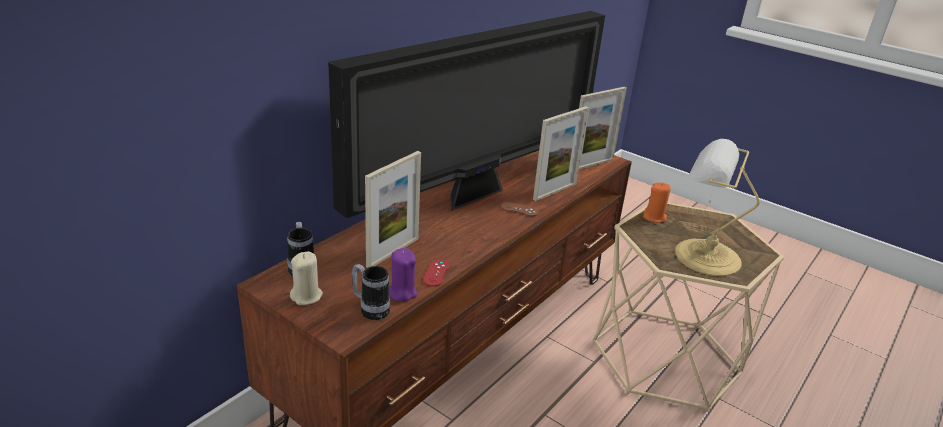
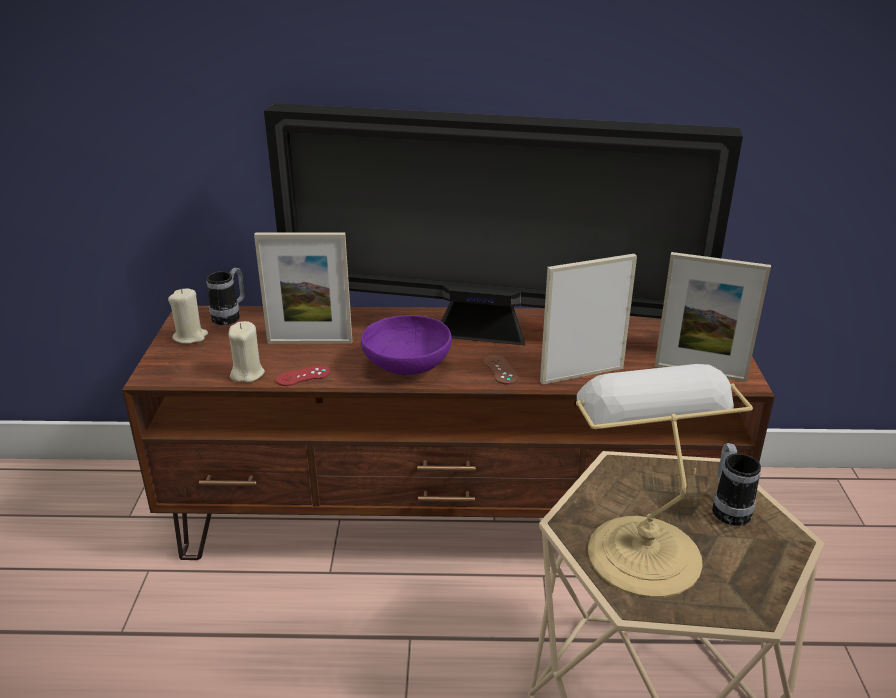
camera: 55 degrees right, 0 degrees up
mug [352,264,390,320] -> mug moved to [712,443,761,526]
purple candle [389,248,418,302] -> beige candle [229,321,265,383]
picture frame [533,106,589,201] -> picture frame turned 150 degrees clockwise [540,254,637,385]
orange candle [643,183,670,223] -> none
none -> purple bowl [361,315,452,375]

